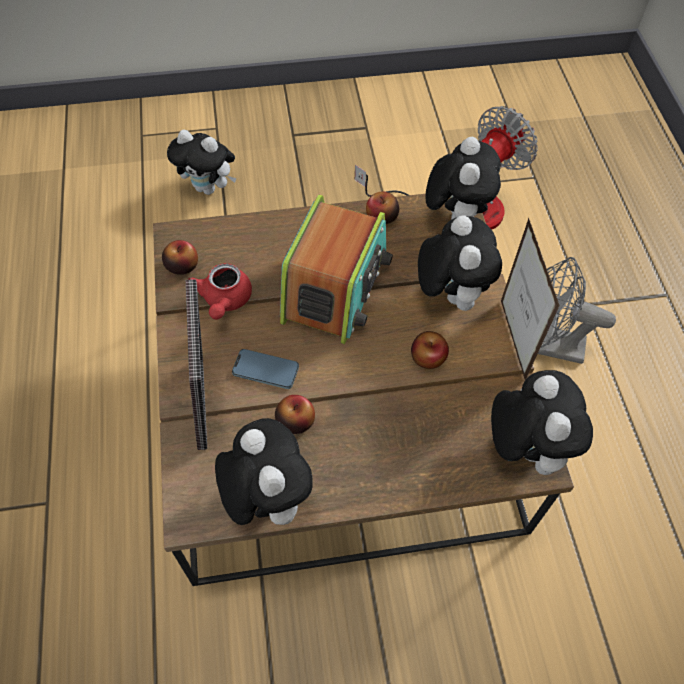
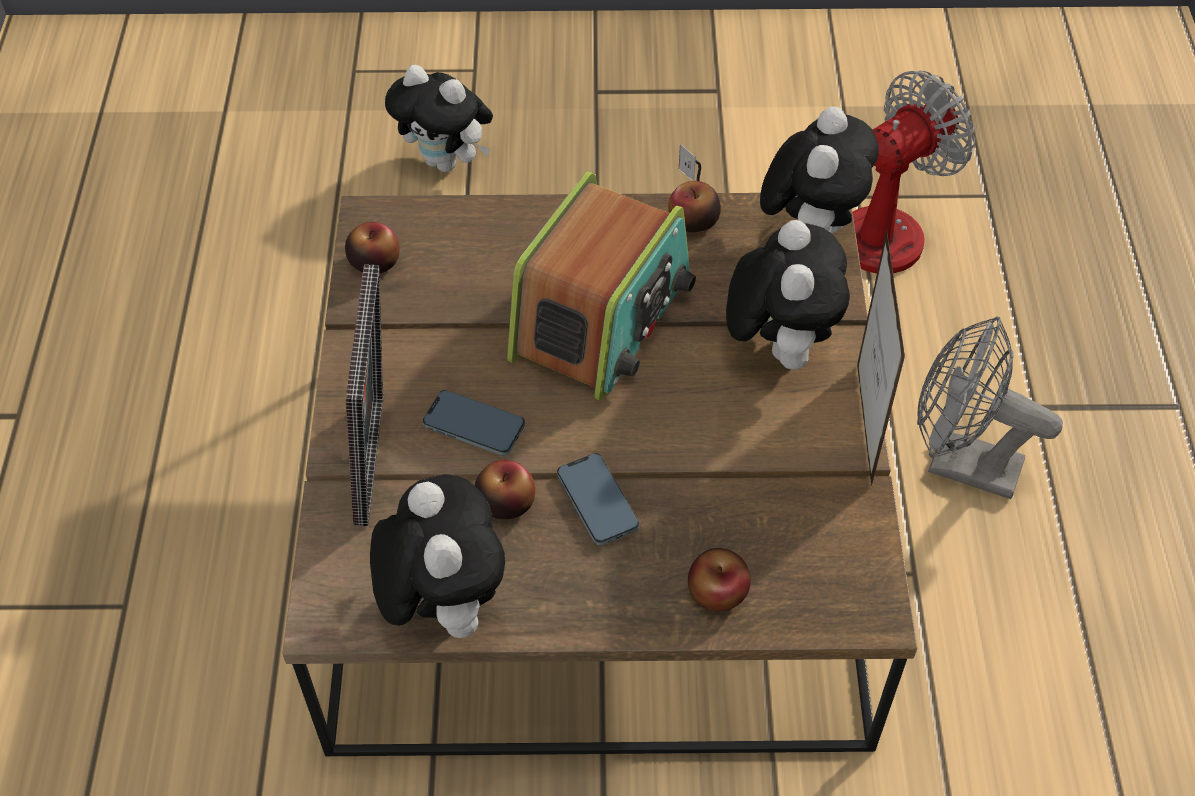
camera: 10 degrees right, 5 degrees down
red teapot [188,263,252,320] -> none
apple [411,331,449,369] -> apple moved to [688,548,751,612]
plush toy [491,370,593,475] -> none
none -> phone [557,453,639,545]

